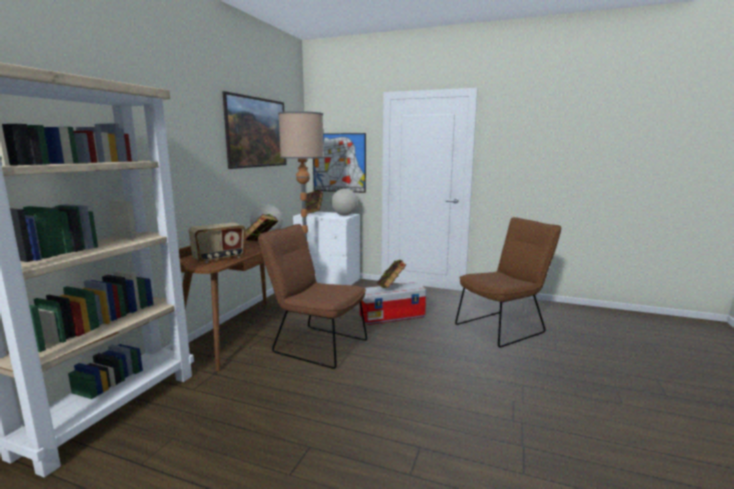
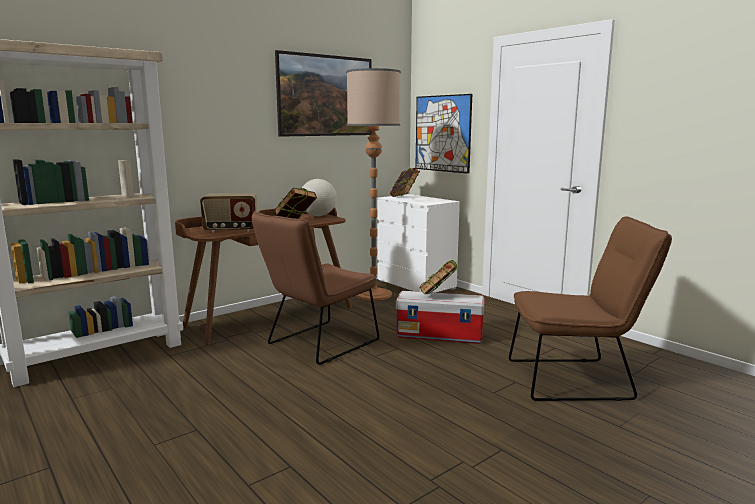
camera: 30 degrees right, 0 degrees up
brown chair [258,224,367,369] -> brown chair turned 105 degrees counterclockwise [252,211,379,365]
globe [331,189,358,215] -> none

